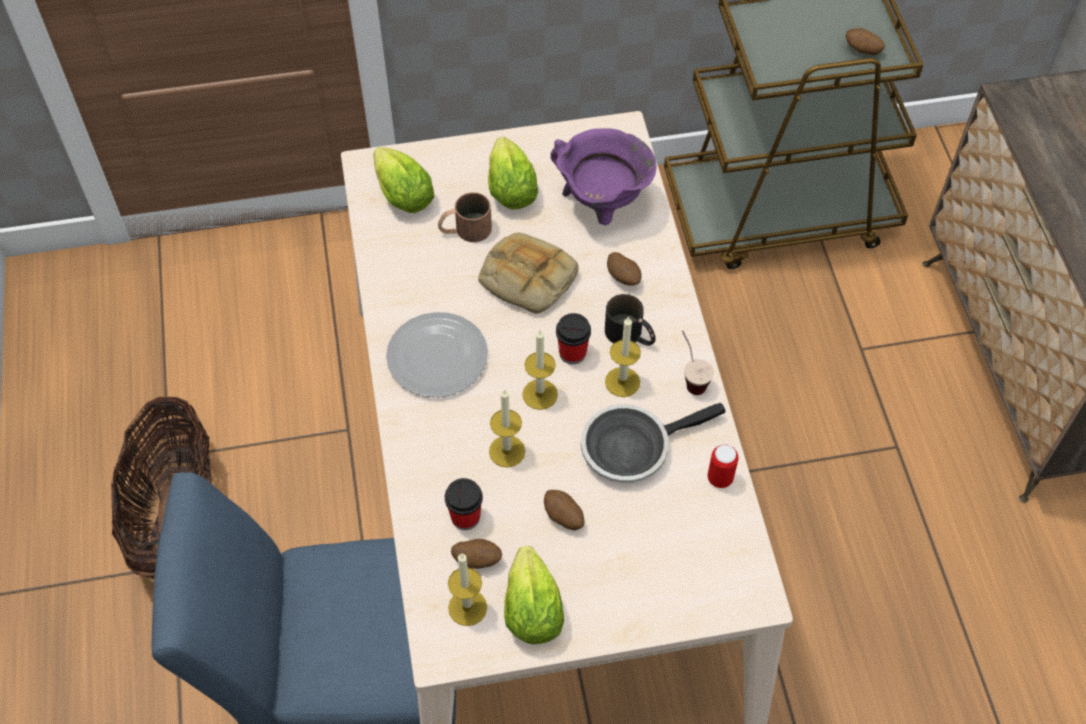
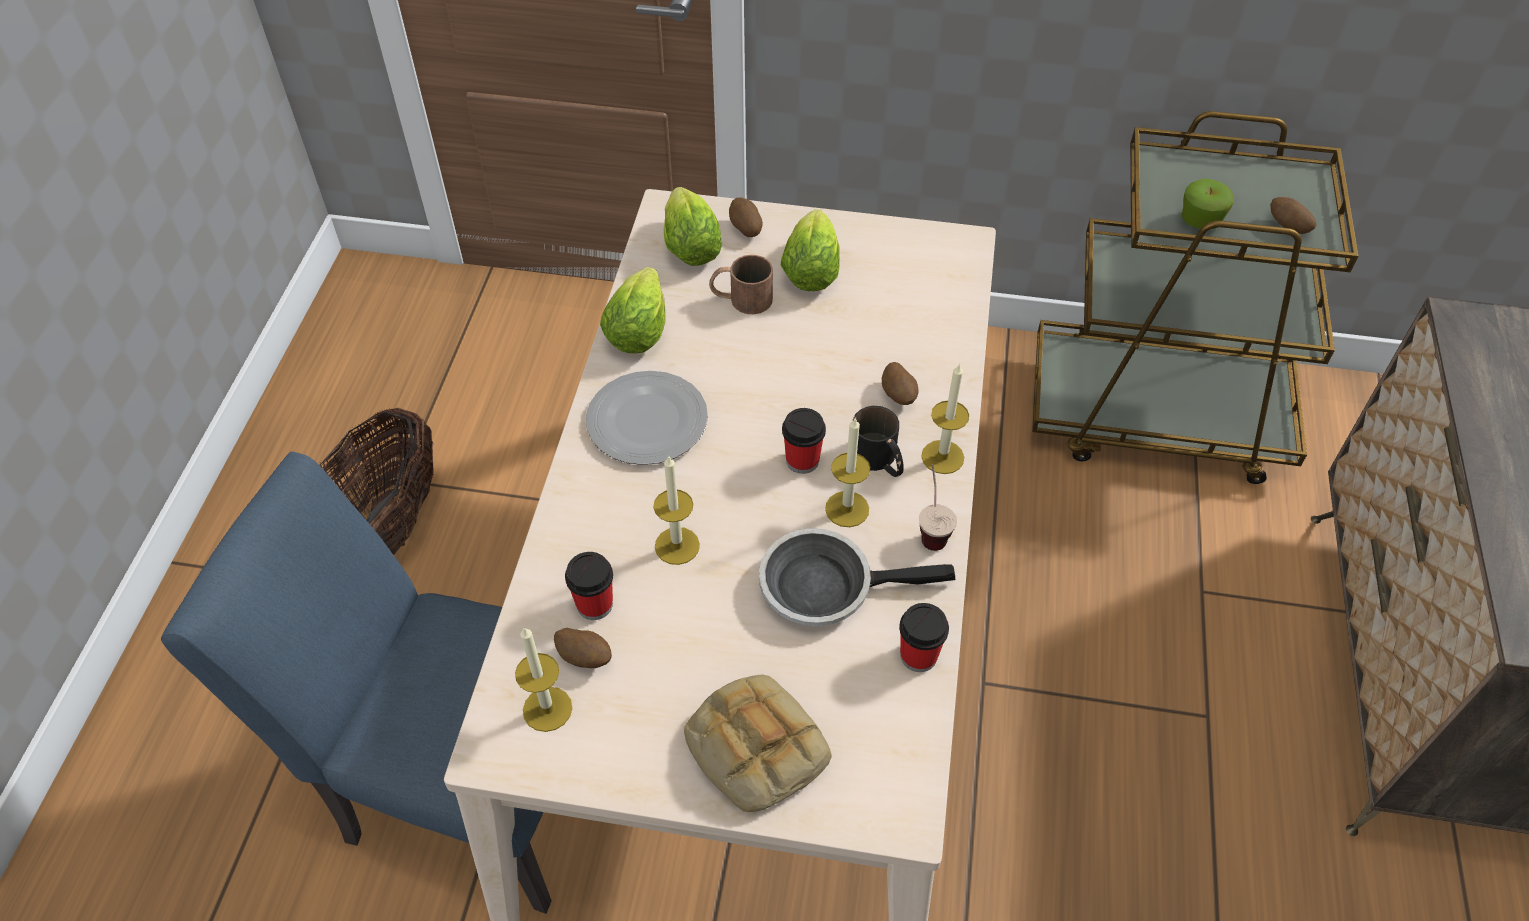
camera: 20 degrees right, 5 degrees down
bread [478,233,578,314] -> bread moved to [684,675,832,812]
lettuce [504,546,564,644] -> lettuce moved to [600,267,666,354]
candle [522,330,558,410] -> candle moved to [921,363,969,474]
potato [544,490,584,530] -> potato moved to [729,197,763,237]
purple cooking pot [550,128,657,225] -> none
can [708,445,738,488] -> cup [899,603,949,672]
none -> apple [1181,179,1234,230]

